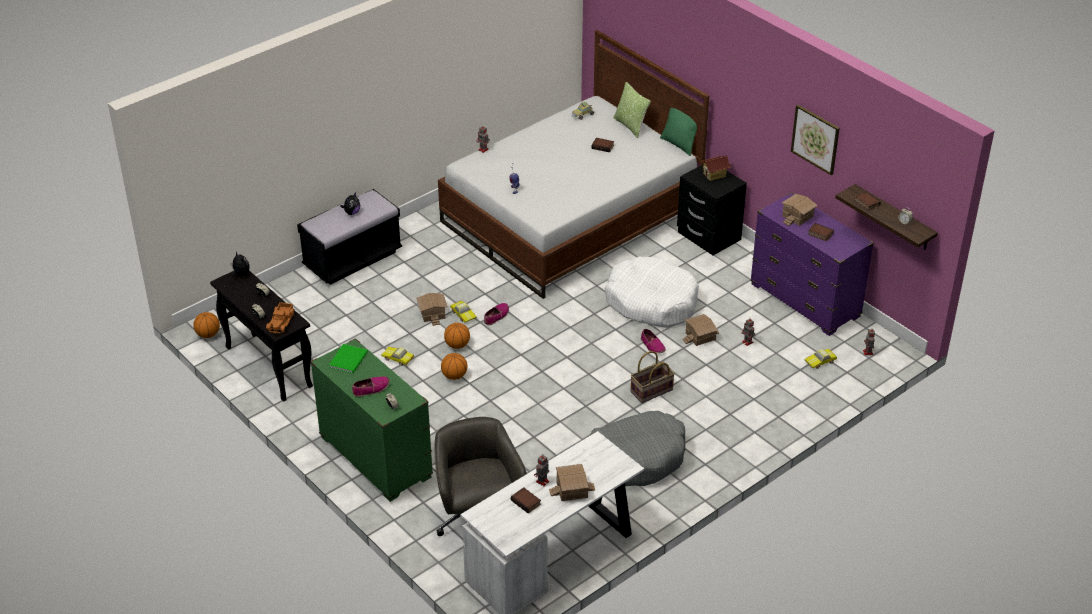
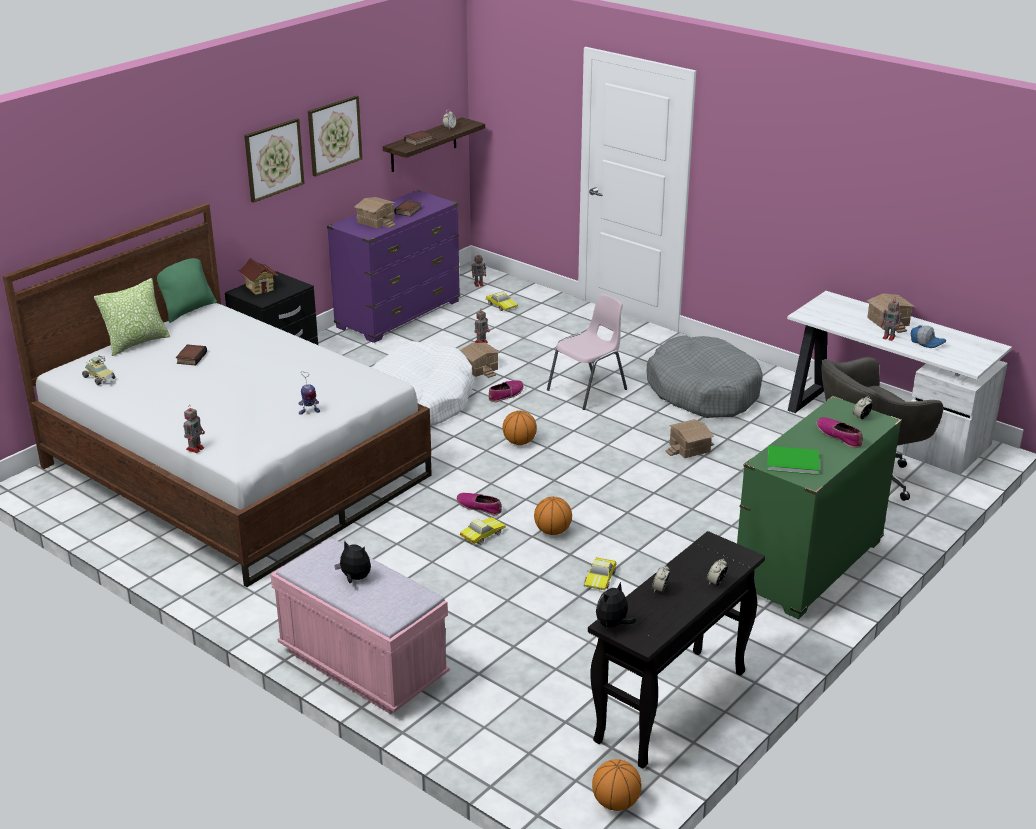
camera: 100 degrees left, 10 degrees down
toy truck [266,302,294,333] -> none
black bench [297,189,402,285] -> pink bench [270,539,450,714]
toy house [416,293,448,326] -> toy house moved to [665,419,714,458]
basketball [441,353,467,380] -> basketball moved to [503,410,537,445]
book [511,487,541,513] -> cap [911,325,946,348]
basket [630,351,675,403] -> pink chair [547,294,627,410]
none -> picture [244,118,305,203]

